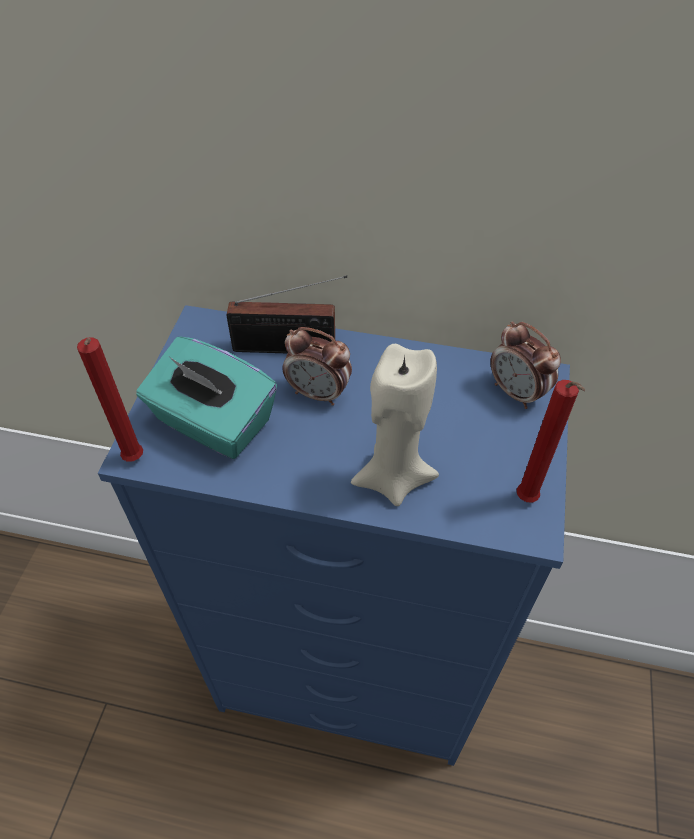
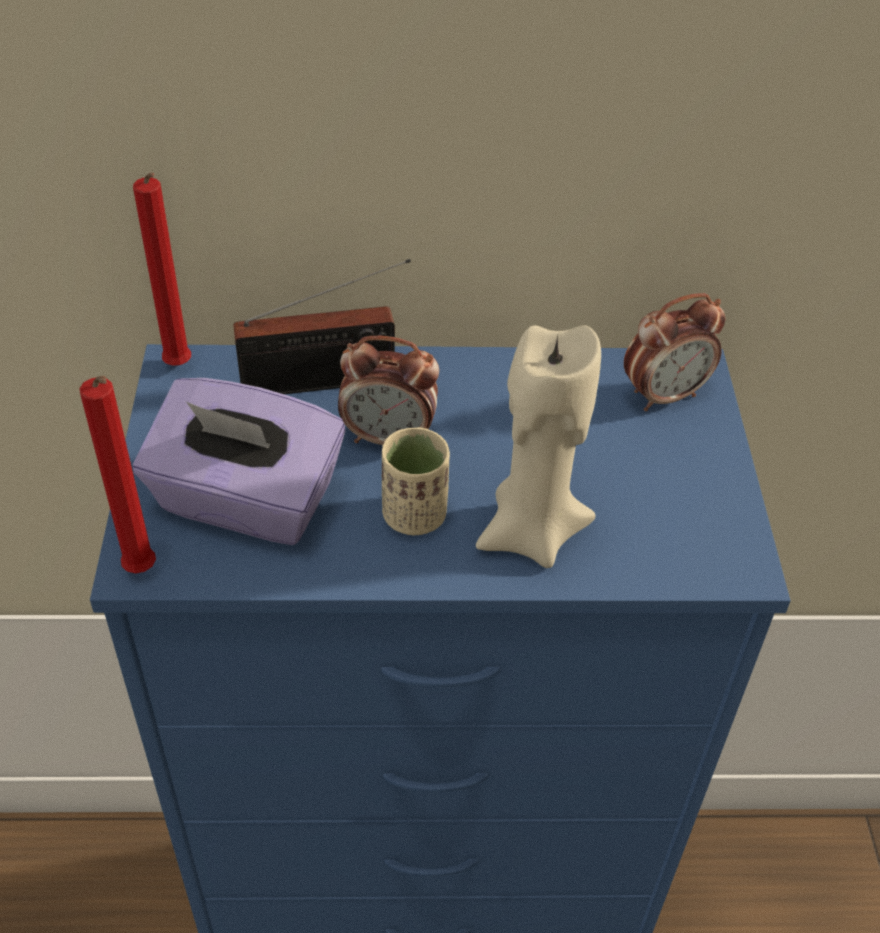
camera: 15 degrees left, 5 degrees down
turquoise tissue box [137,336,277,459] -> purple tissue box [133,378,345,545]
alarm clock [490,321,561,409] -> alarm clock turned 60 degrees counterclockwise [624,293,726,411]
red candle [517,380,585,503] -> red candle moved to [133,172,191,366]
none -> beige cup [382,427,450,535]

